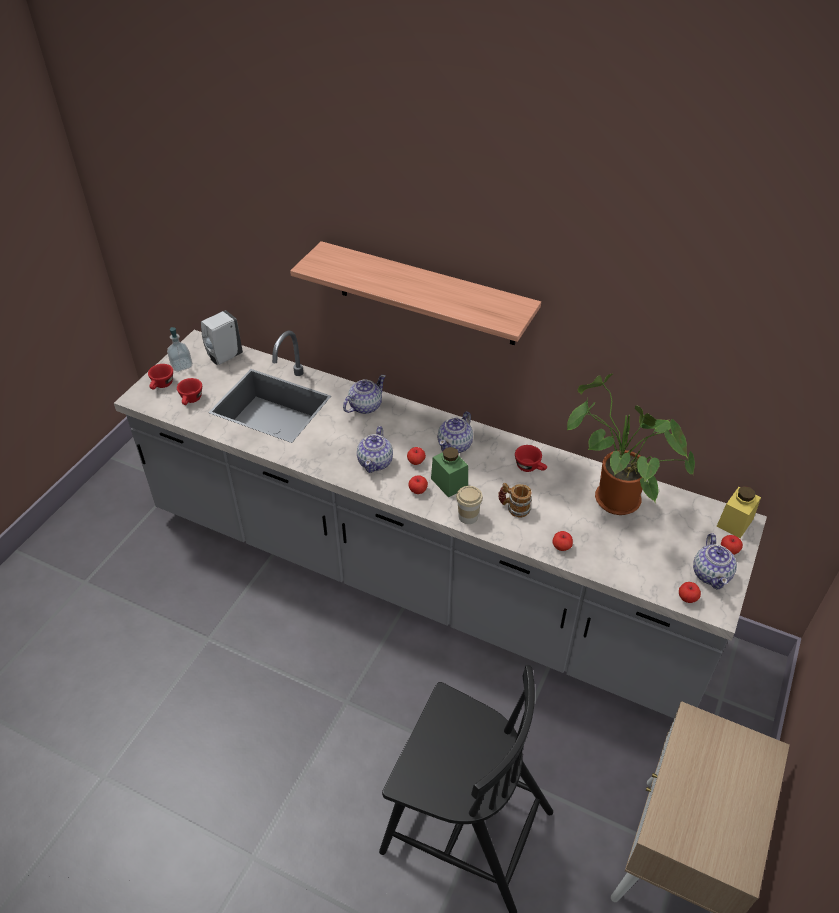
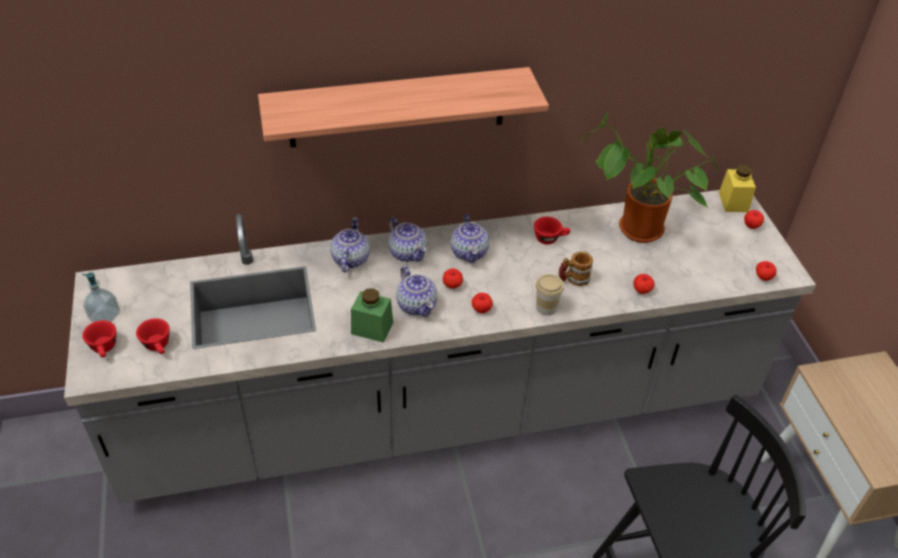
camera: 40 degrees left, 0 degrees up
white soap dispenser [201,310,243,365] -> none
green jar [431,447,468,498] -> green jar moved to [351,288,393,343]
teapot [693,533,737,590] -> teapot moved to [388,217,427,262]

